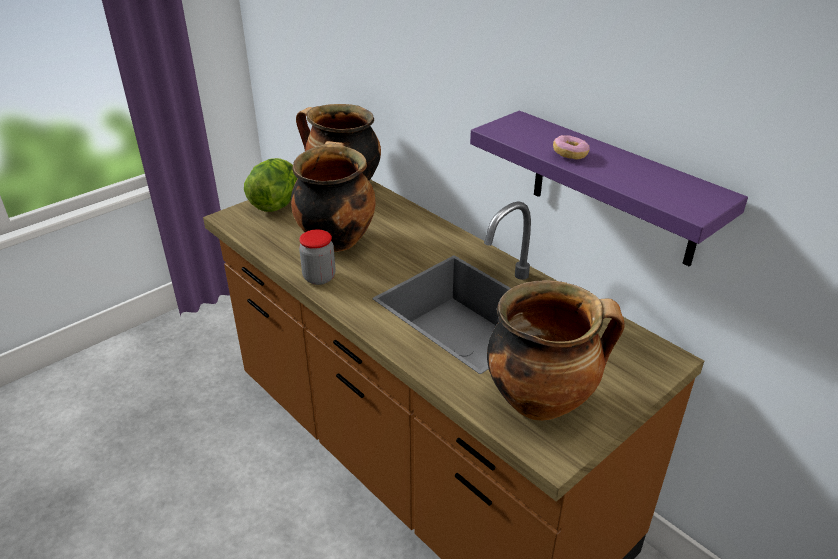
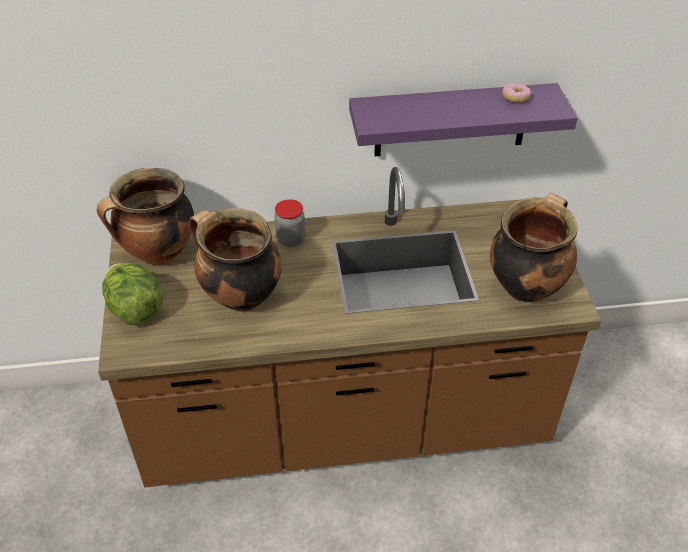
camera: 55 degrees left, 10 degrees up
jar [299,230,336,285] -> jar moved to [274,199,305,247]
donut [553,135,590,160] -> donut moved to [502,84,531,103]

